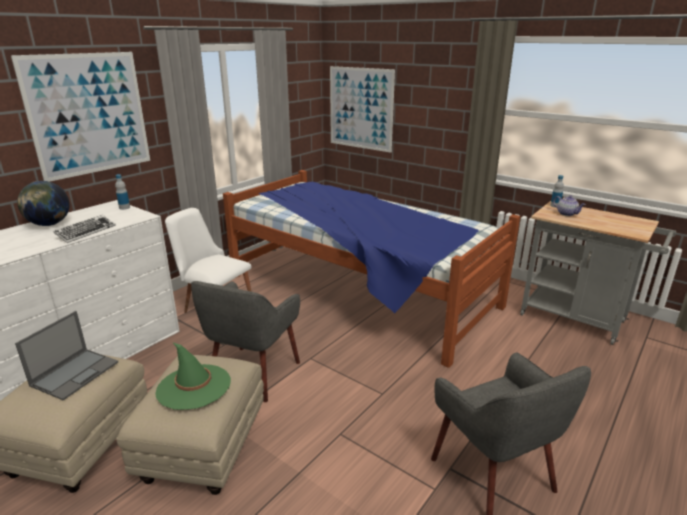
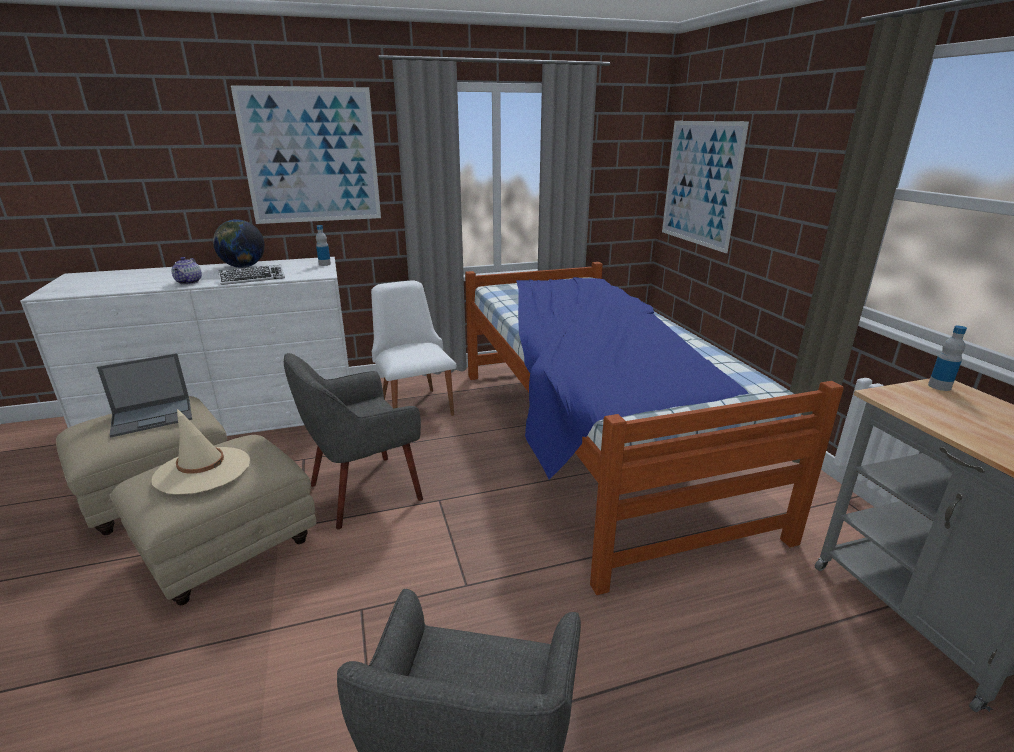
camera: 35 degrees right, 0 degrees up
green hat [155,342,231,410] -> beige hat [152,409,250,495]
teapot [553,195,586,216] -> teapot moved to [172,257,202,285]

